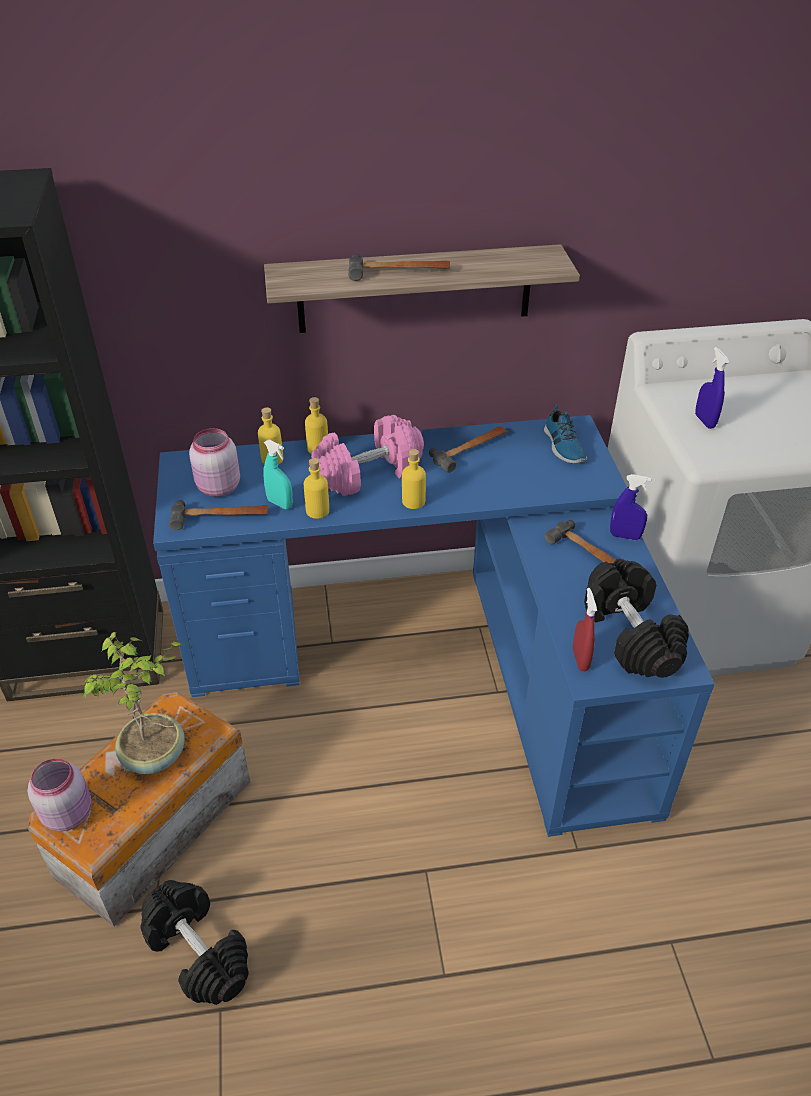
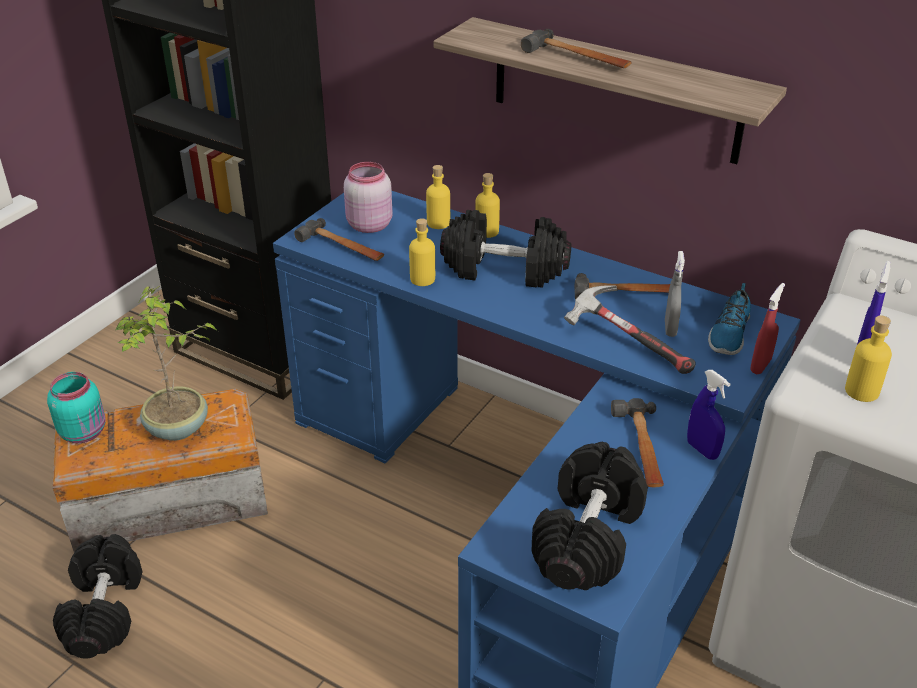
camera: 40 degrees right, 5 degrees down
pink jar [28,758,92,831] -> turquoise jar [47,372,105,443]
turquoise spray bottle [263,440,293,509] -> none
pink dumbbell [311,415,424,496] -> black dumbbell [440,210,571,288]
yellow bottle [402,449,426,509] -> yellow bottle moved to [845,316,892,402]
red spray bottle [573,588,597,671] -> red spray bottle moved to [750,283,785,374]
none -> hammer [564,285,696,374]
none -> grey spray bottle [665,251,685,337]

